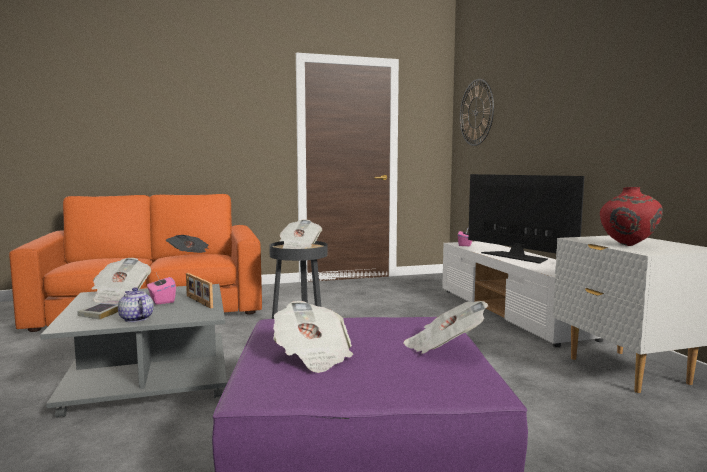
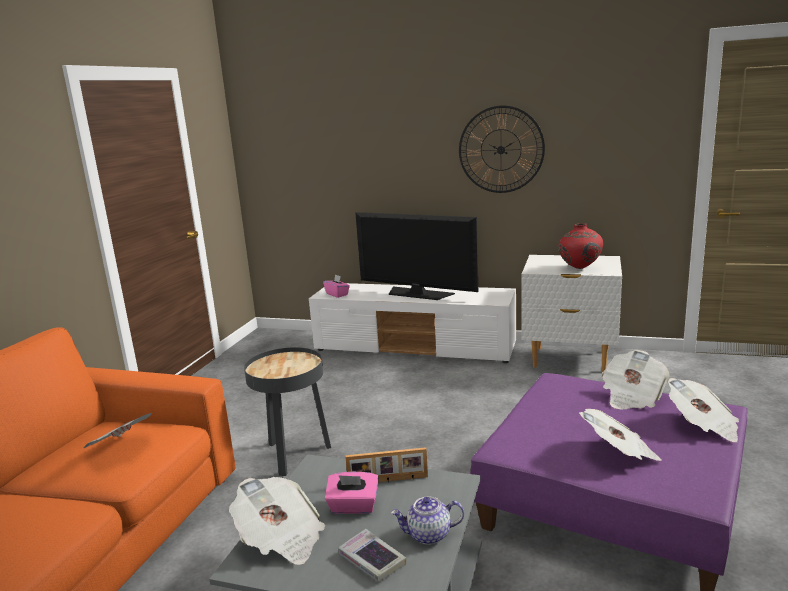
camera: 55 degrees left, 10 degrees up
newspaper [279,219,322,249] -> newspaper moved to [668,378,739,442]
wall clock [460,79,494,146] -> wall clock moved to [459,105,545,193]
television [468,174,585,264] -> television turned 150 degrees counterclockwise [355,212,479,300]

